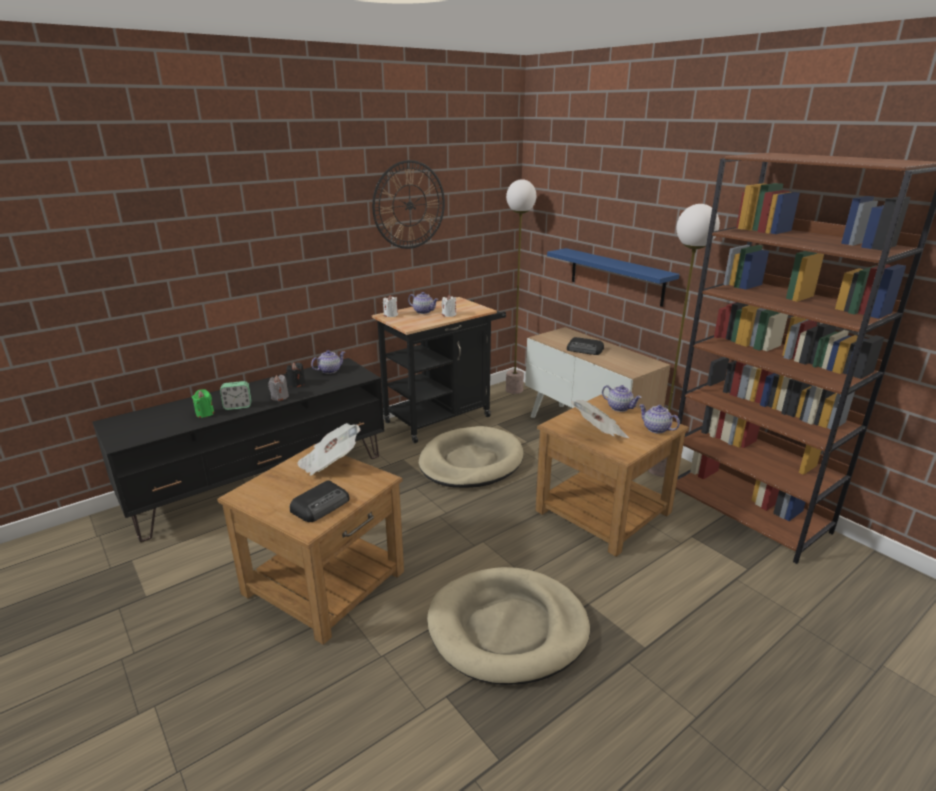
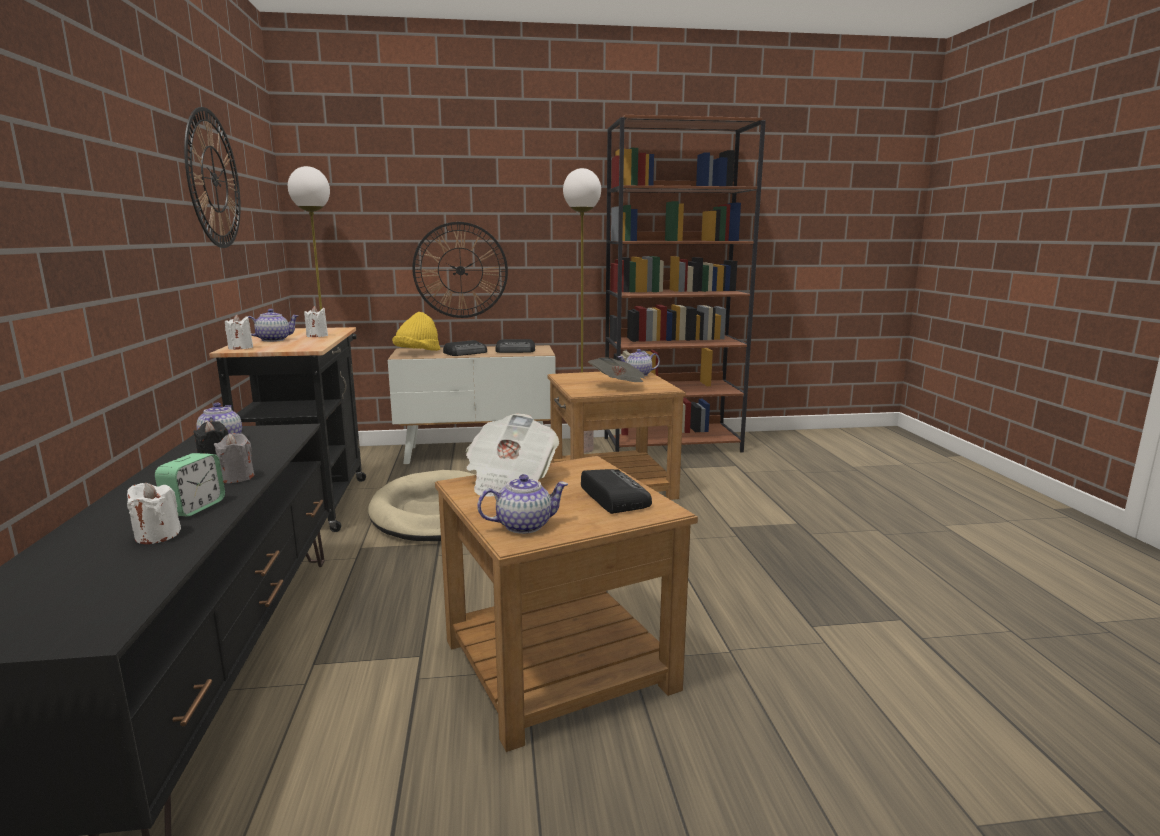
camera: 60 degrees left, 10 degrees down
green candle [192,389,214,418] -> white candle [127,483,181,544]
beige dog bed [427,567,590,685] -> none
blue shelf [547,248,680,307] -> wall clock [412,222,508,318]
teapot [602,385,642,412] -> teapot moved to [477,474,568,534]
none -> yellow hat [392,312,440,351]
none -> radio [495,339,536,353]

